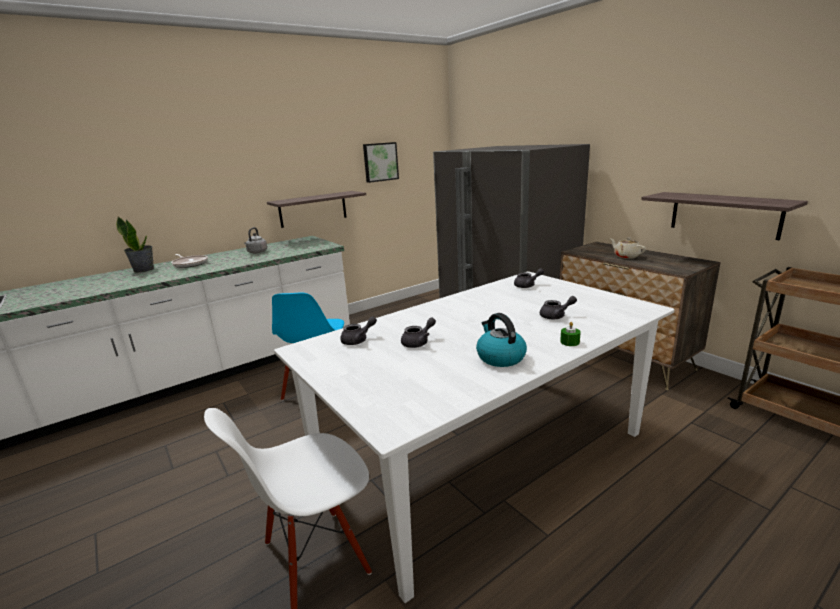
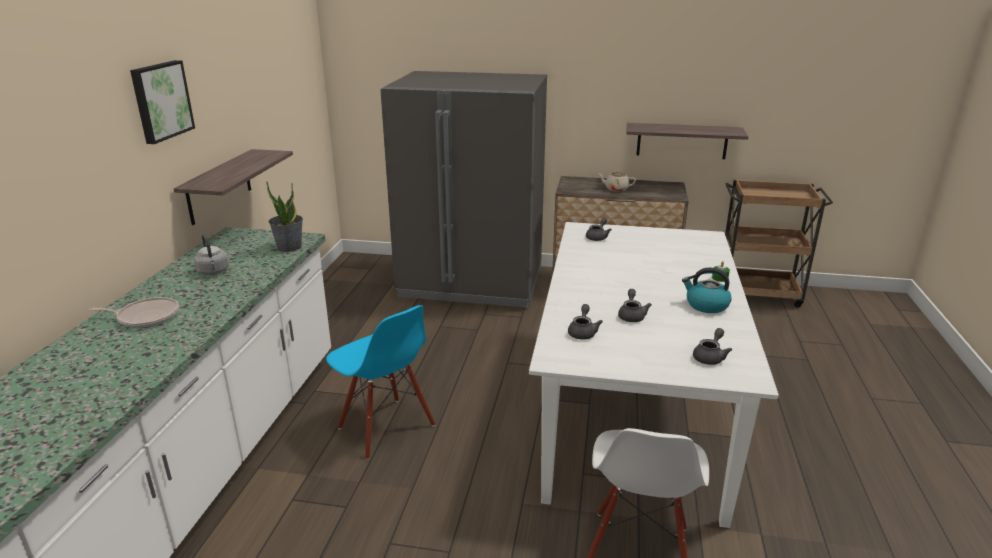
camera: 45 degrees left, 5 degrees up
potted plant [116,217,154,273] -> potted plant moved to [266,181,303,252]
picture [363,142,399,183] -> picture moved to [130,60,195,144]
grey teapot [540,296,577,319] -> grey teapot moved to [693,328,732,365]

